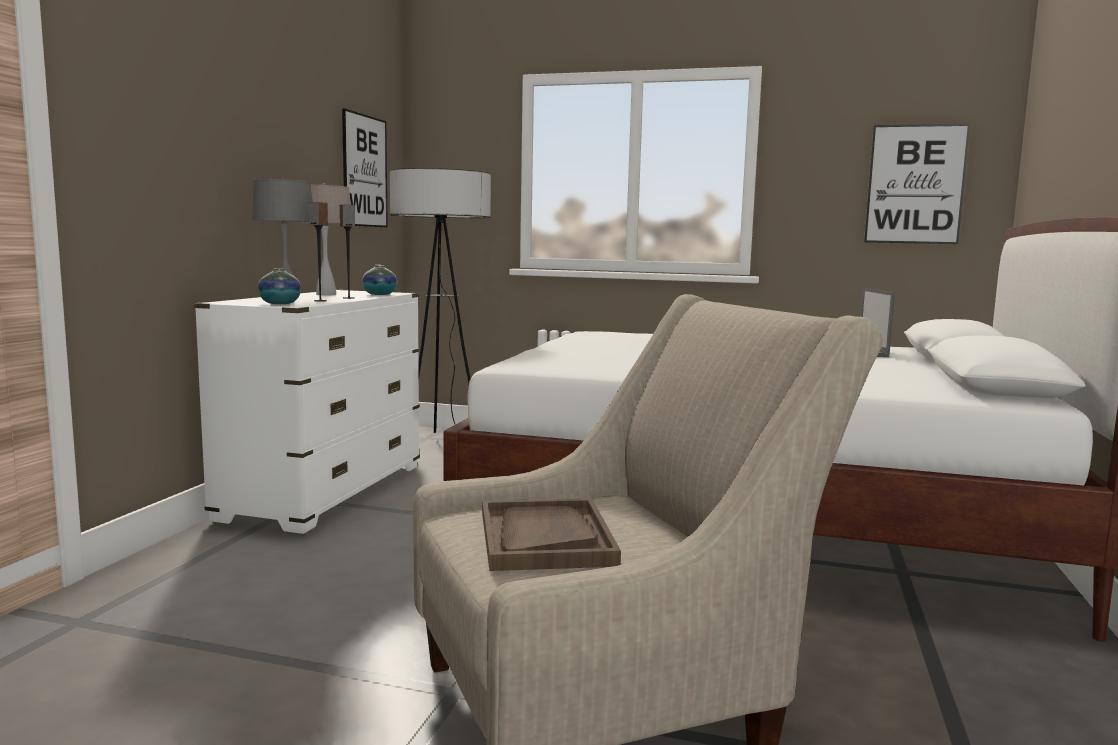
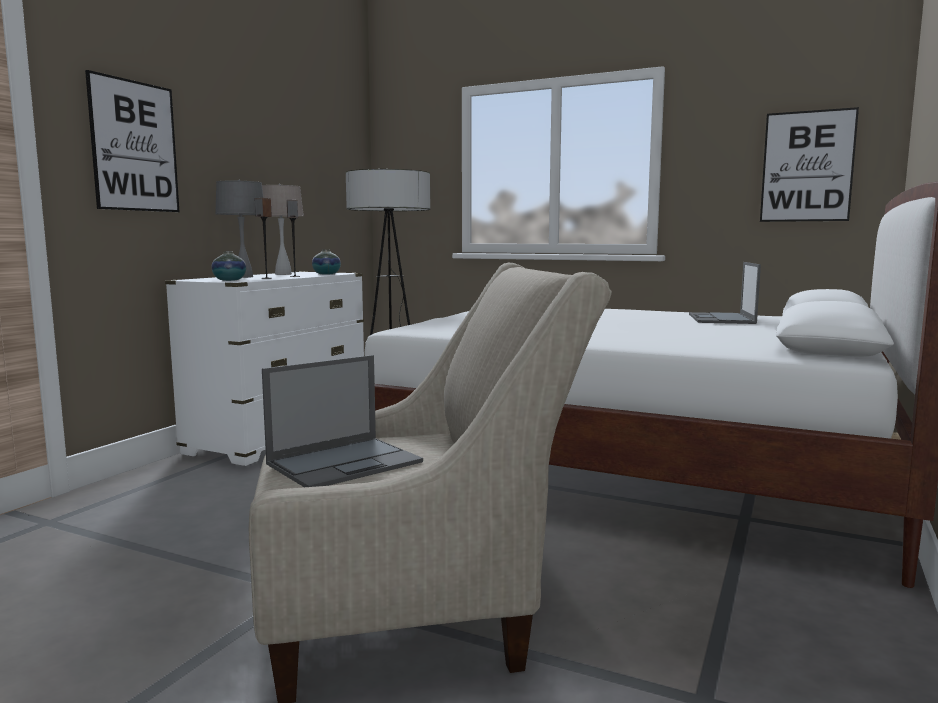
camera: 10 degrees right, 0 degrees up
picture [342,108,388,228] -> picture moved to [85,70,179,212]
brown tray [482,498,621,571] -> laptop [262,355,423,487]

